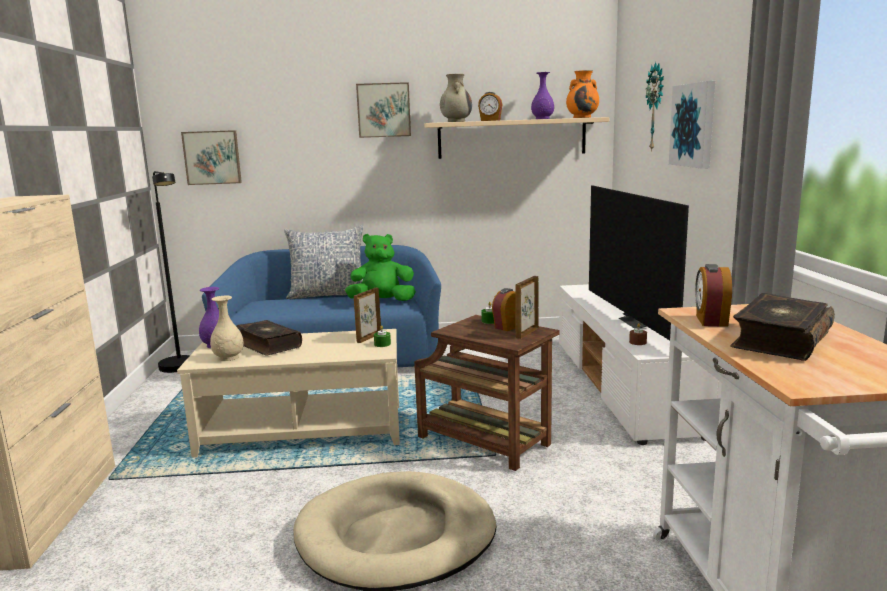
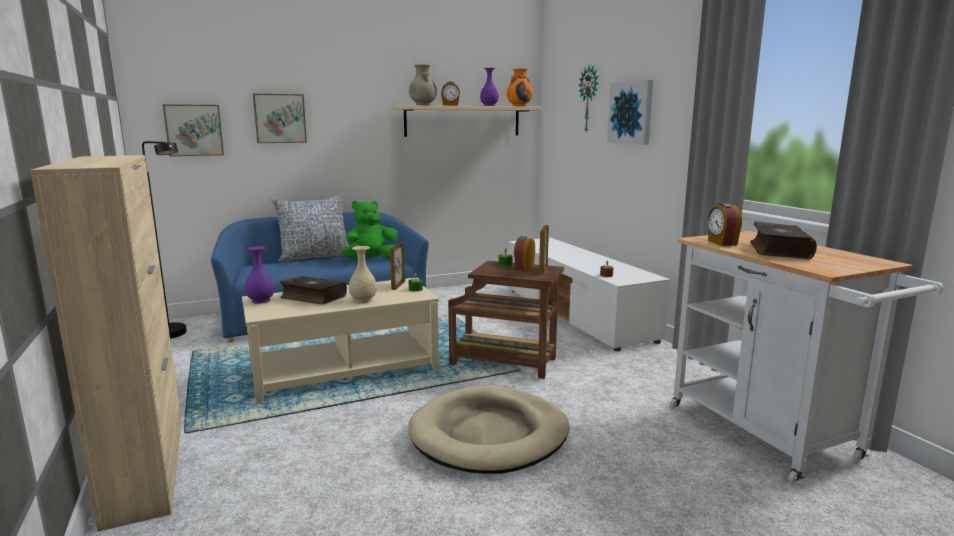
camera: 20 degrees left, 0 degrees up
beige vase [210,296,244,361] -> beige vase moved to [349,246,377,303]
picture [356,82,411,138] -> picture moved to [253,94,307,143]
television [589,185,689,340] -> none

